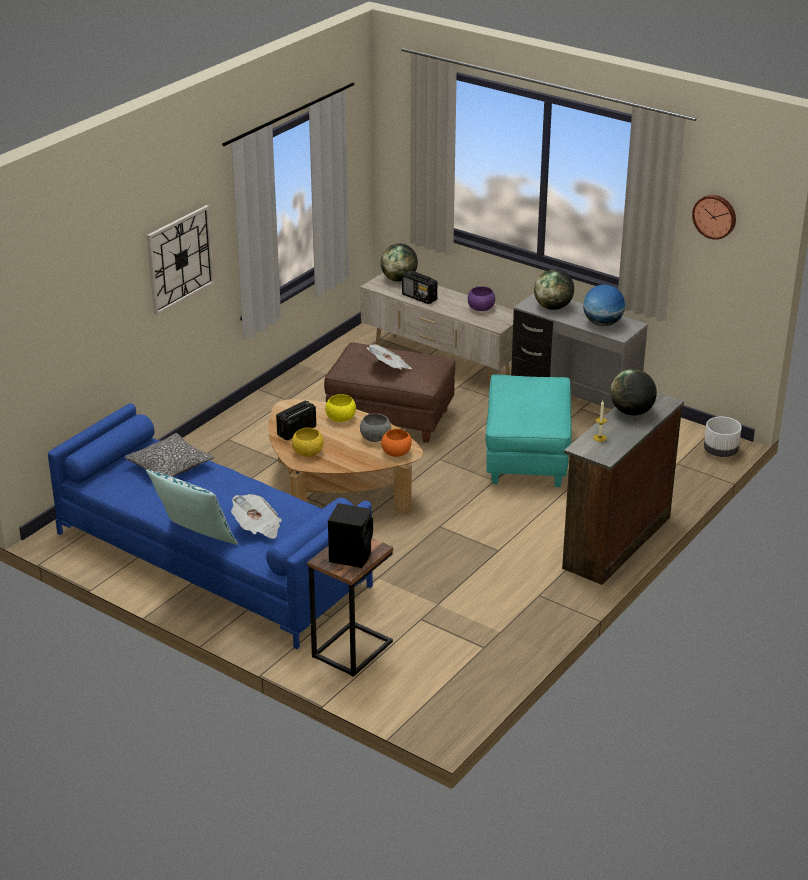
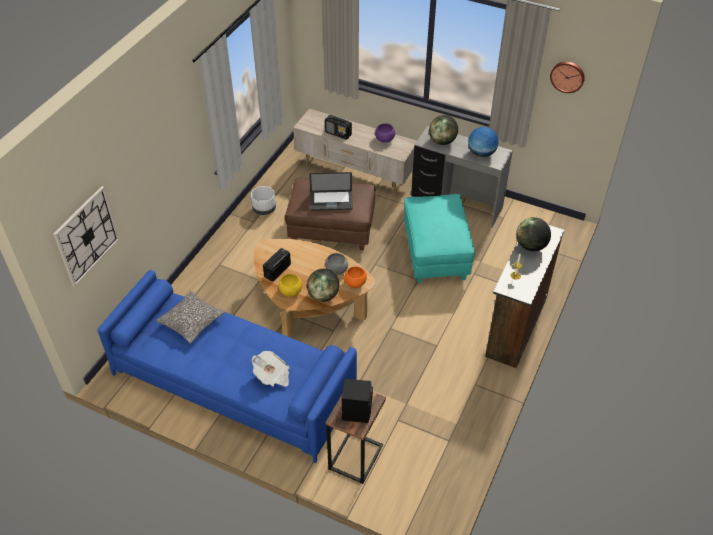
camera: 10 degrees left, 15 degrees up
pillow [146,469,238,545] -> none
wall clock [147,205,215,315] -> wall clock moved to [53,186,120,287]
yellow bowl [325,394,356,422] -> none
newspaper [367,344,412,370] -> laptop [309,172,353,211]
globe [381,244,418,282] -> globe moved to [307,269,339,302]
white planter [704,417,742,457] -> white planter moved to [251,186,276,215]

